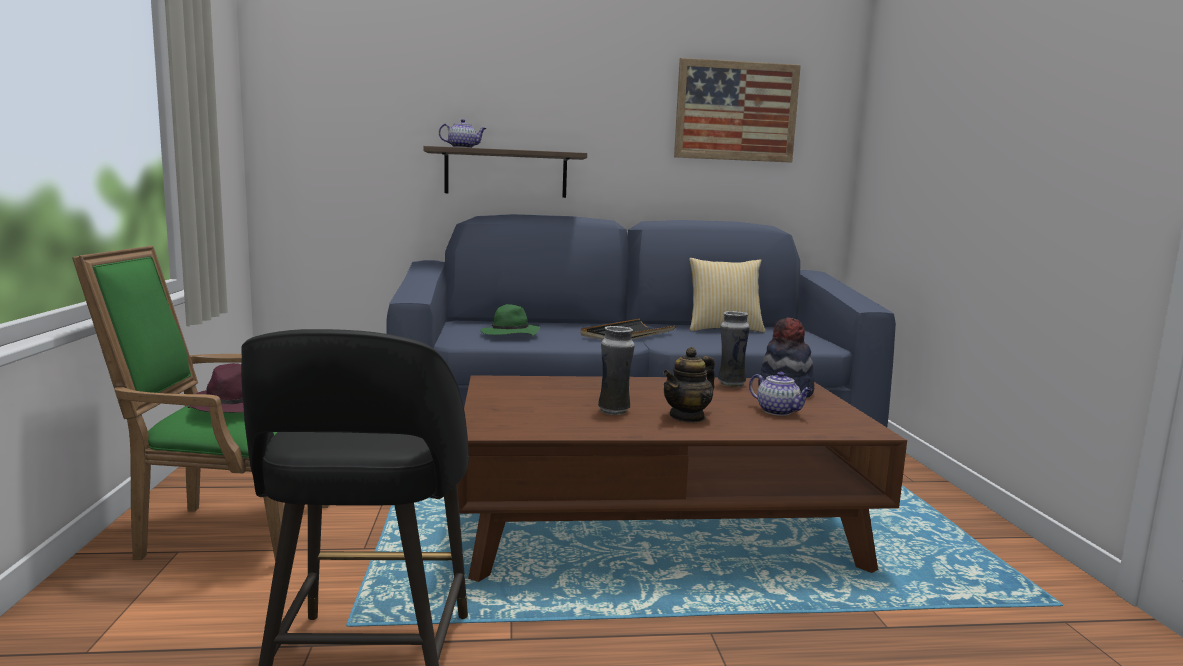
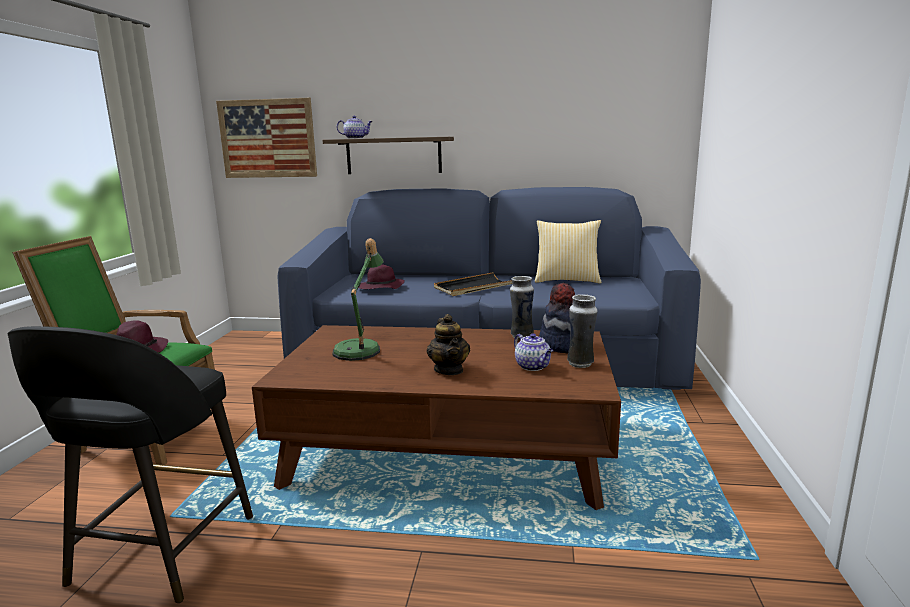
camera: 15 degrees right, 5 degrees up
green hat [481,304,540,335] -> purple hat [359,264,405,289]
vase [598,326,635,415] -> vase moved to [567,294,598,368]
teapot [663,347,715,423] -> teapot turned 75 degrees counterclockwise [427,314,470,375]
picture [674,58,801,163] -> picture moved to [216,98,317,178]
none -> table lamp [332,238,384,361]

